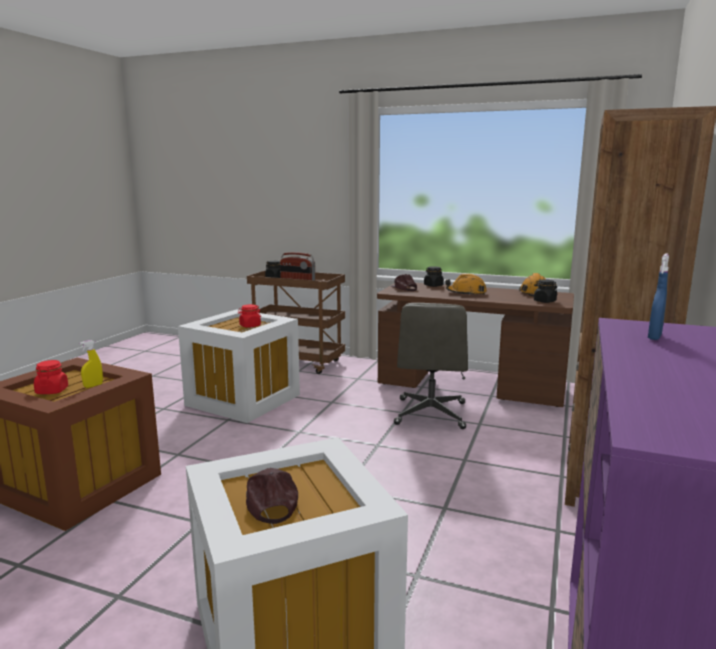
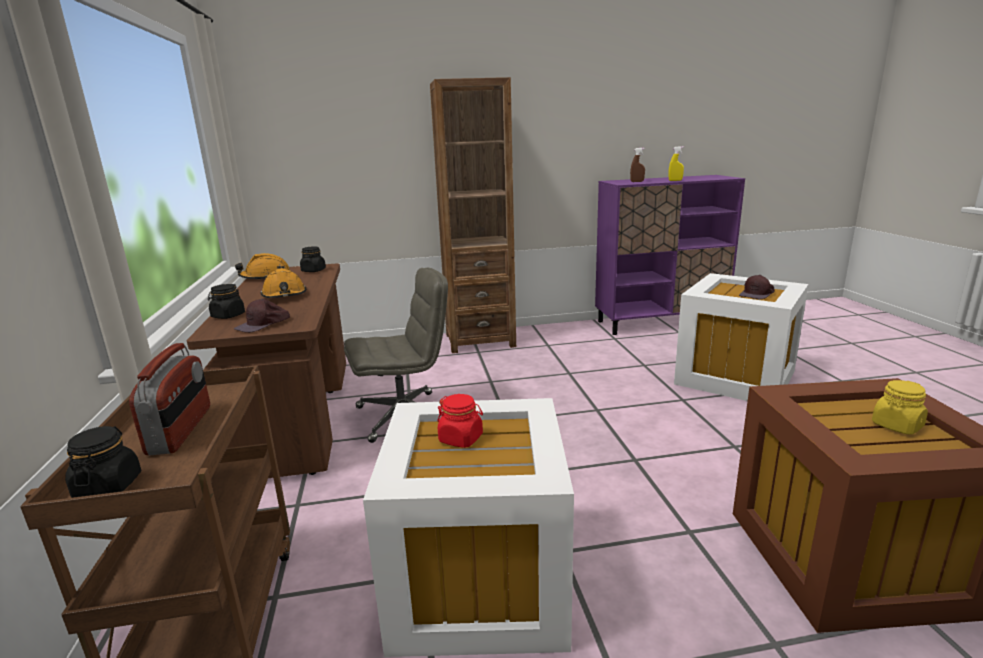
camera: 120 degrees left, 5 degrees up
red jar [34,360,68,394] -> yellow jar [872,380,928,435]
yellow spray bottle [80,340,103,388] -> yellow spray bottle moved to [669,146,684,181]
blue spray bottle [648,253,669,340] -> brown spray bottle [630,148,645,182]

